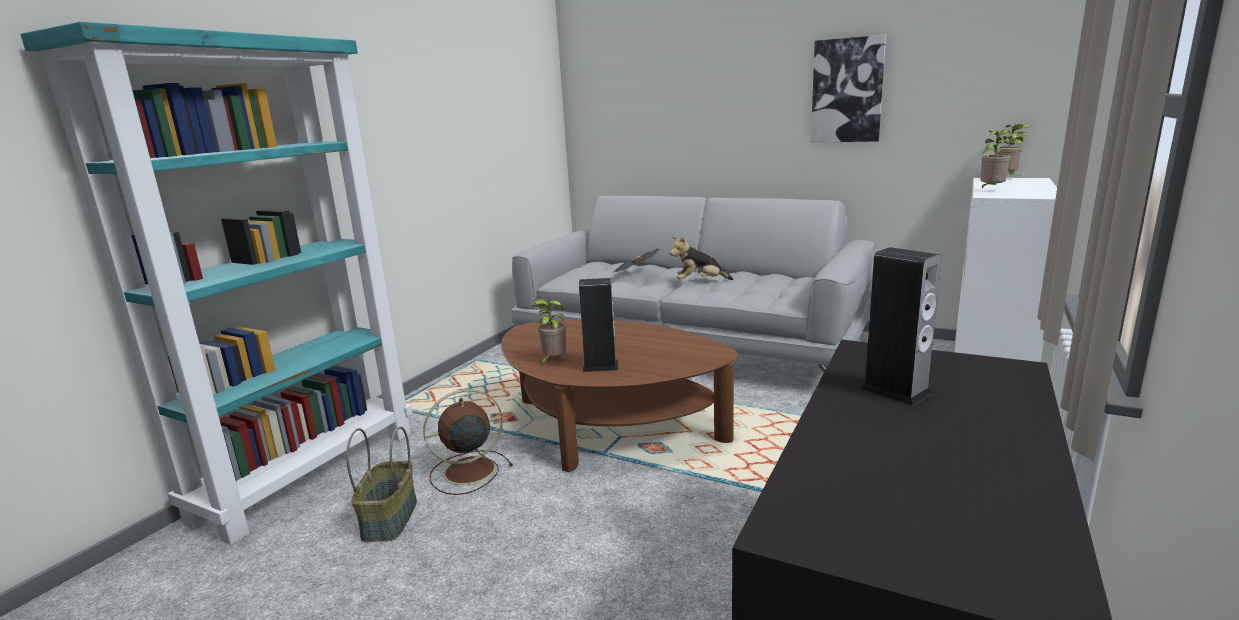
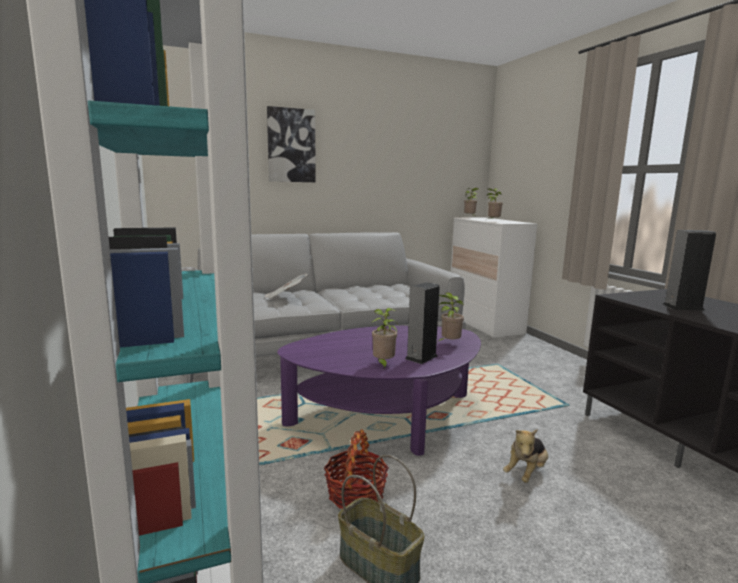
camera: 50 degrees left, 5 degrees down
brown fan [423,389,513,495] -> basket [324,429,389,509]
brown coffee table [501,320,737,472] -> purple coffee table [277,326,481,456]
plush toy [670,237,733,280] -> plush toy moved to [503,429,548,483]
picture [811,35,886,143] -> picture moved to [267,106,316,182]
none -> potted plant [439,292,464,341]

